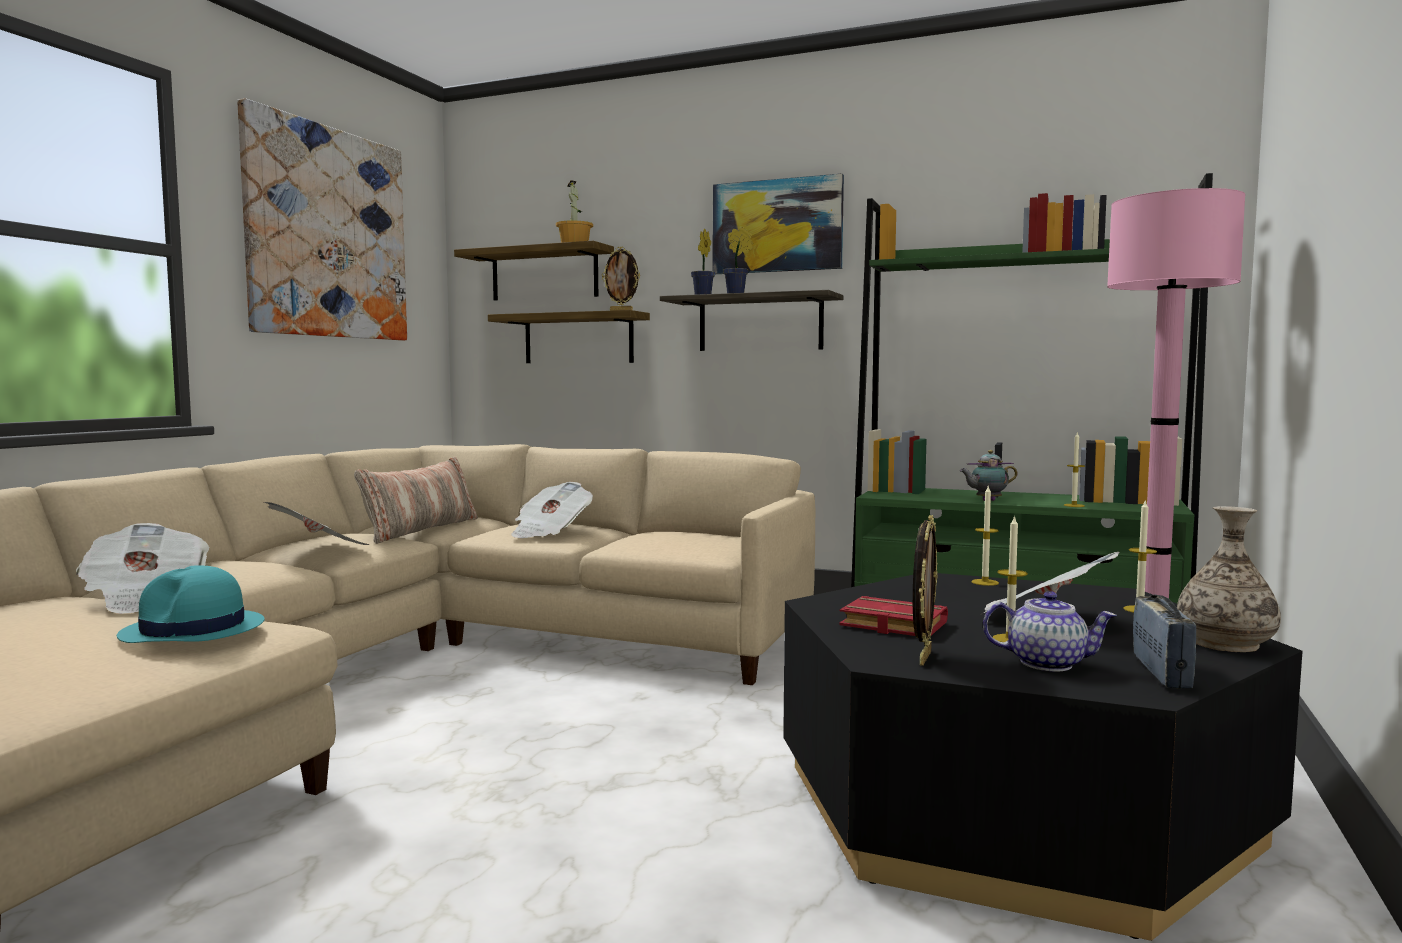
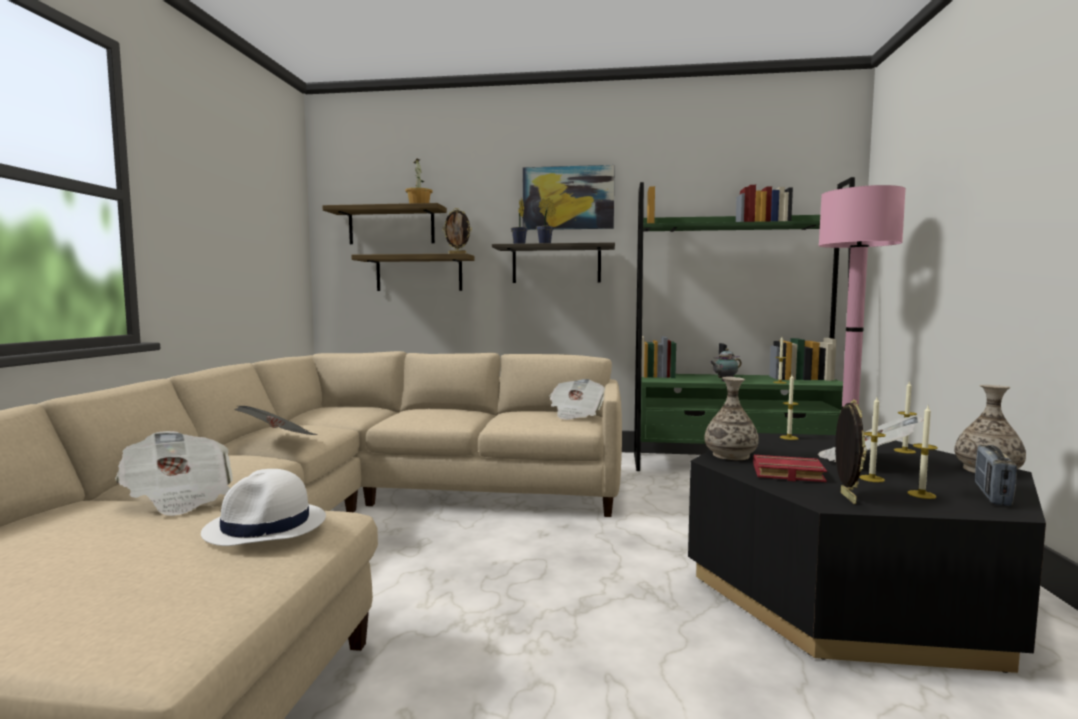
camera: 15 degrees left, 0 degrees up
turquoise hat [117,565,264,643] -> white hat [201,469,326,546]
picture [238,98,407,340] -> none
pillow [354,457,478,544] -> none
newspaper [511,482,593,538] -> newspaper moved to [549,379,605,420]
teapot [983,591,1117,671] -> candle [908,406,938,499]
radio [1133,595,1196,689] -> radio turned 150 degrees counterclockwise [975,445,1017,506]
none -> vase [705,377,759,460]

